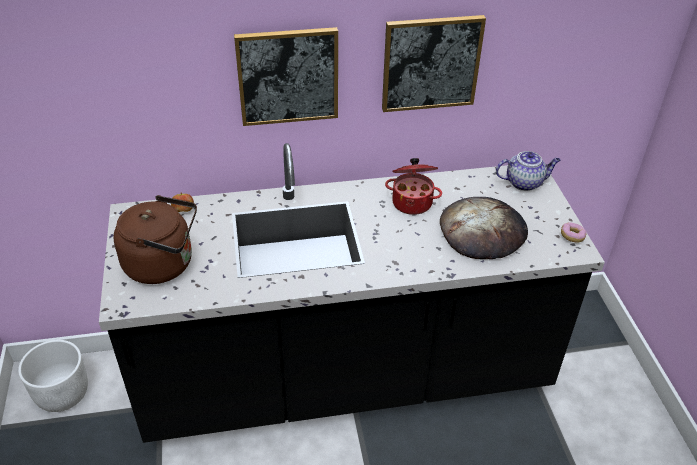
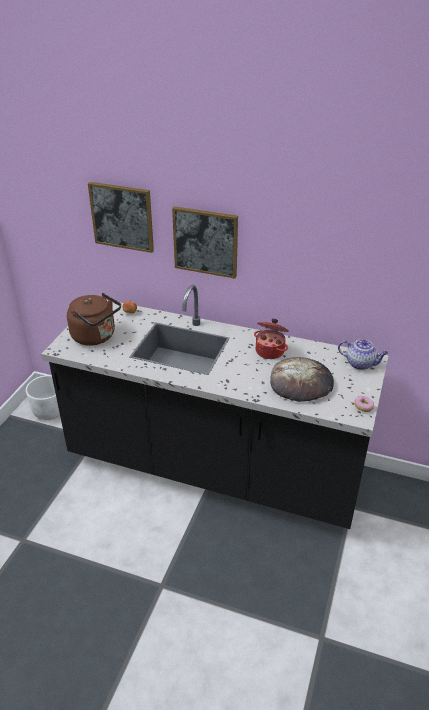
camera: 30 degrees right, 5 degrees down
picture [382,15,486,112] -> picture moved to [88,182,154,253]

